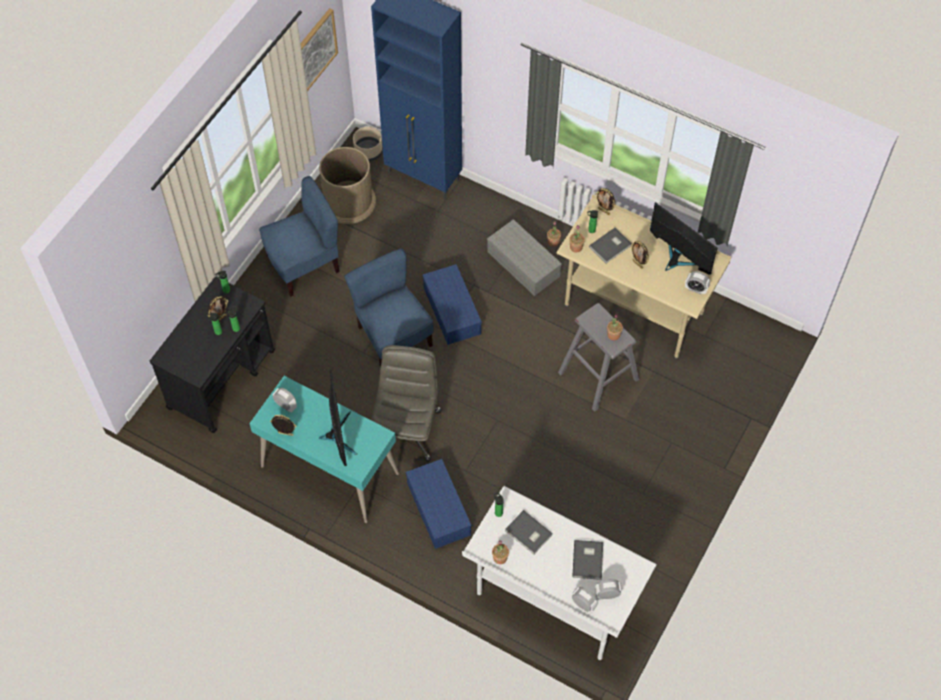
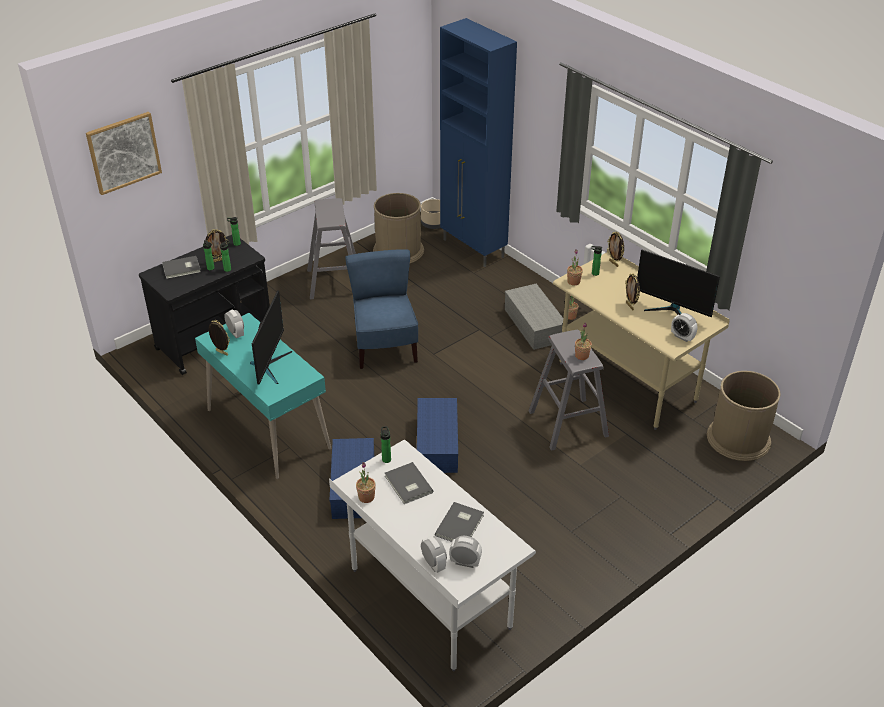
camera: 20 degrees right, 20 degrees down
blue chair [259,176,339,297] -> grey stool [307,198,356,300]
picture [300,8,338,91] -> picture moved to [86,112,162,195]
grey office chair [371,345,441,461] -> none
blue storage box [422,264,482,345] -> blue storage box moved to [417,398,458,473]
grey book [589,228,632,263] -> grey book moved to [162,256,201,279]
monitor [650,202,717,275] -> monitor turned 150 degrees clockwise [637,250,720,317]
none -> brown trash can [707,371,781,461]

